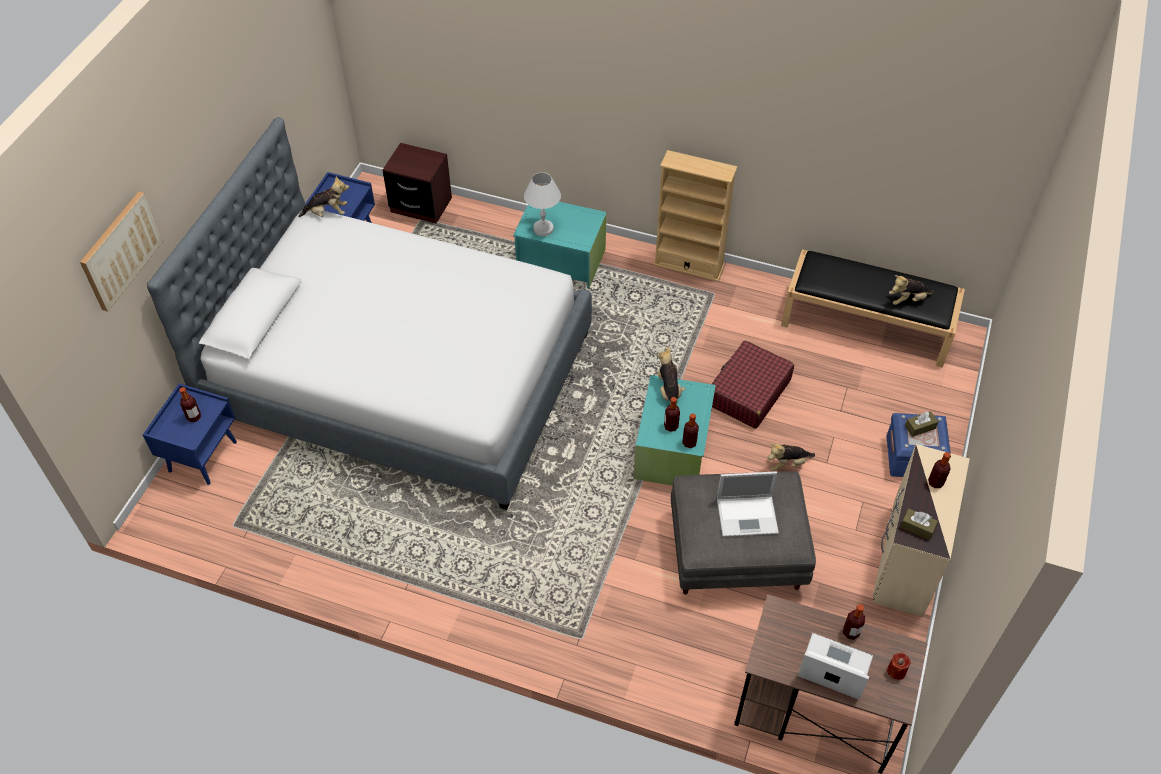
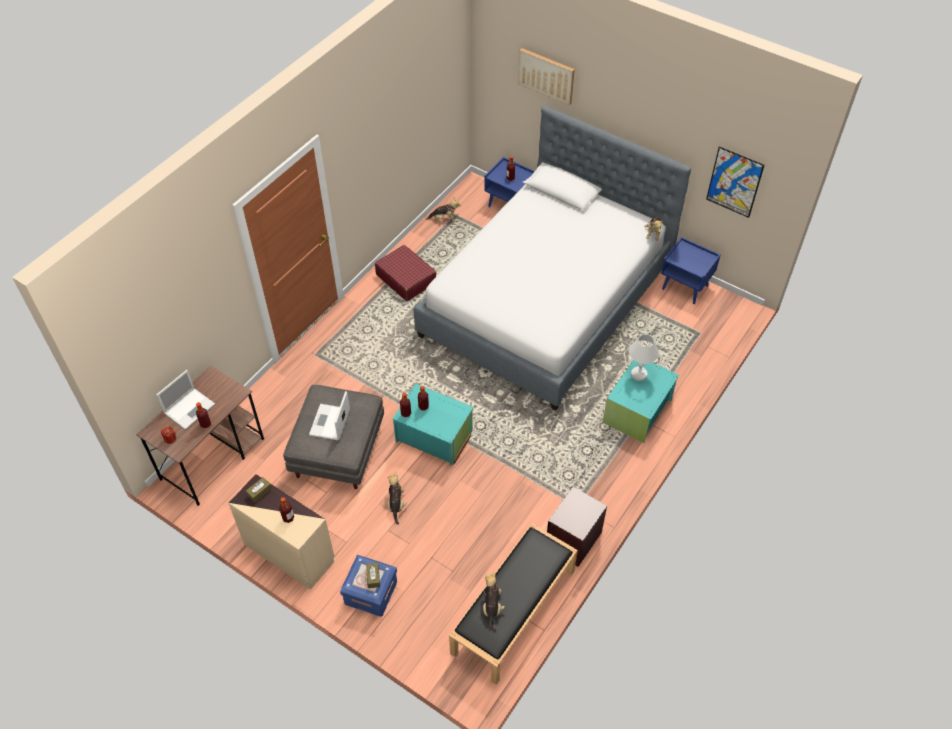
camera: 105 degrees right, 0 degrees up
brown nightstand [383,143,452,224] -> brown nightstand moved to [547,487,607,567]
beige bookcase [653,150,738,282] -> none
plush toy [657,347,685,401] -> plush toy moved to [426,197,461,222]
red suitcase [712,341,794,429] -> red suitcase moved to [375,245,437,301]
none -> picture [706,146,764,218]

